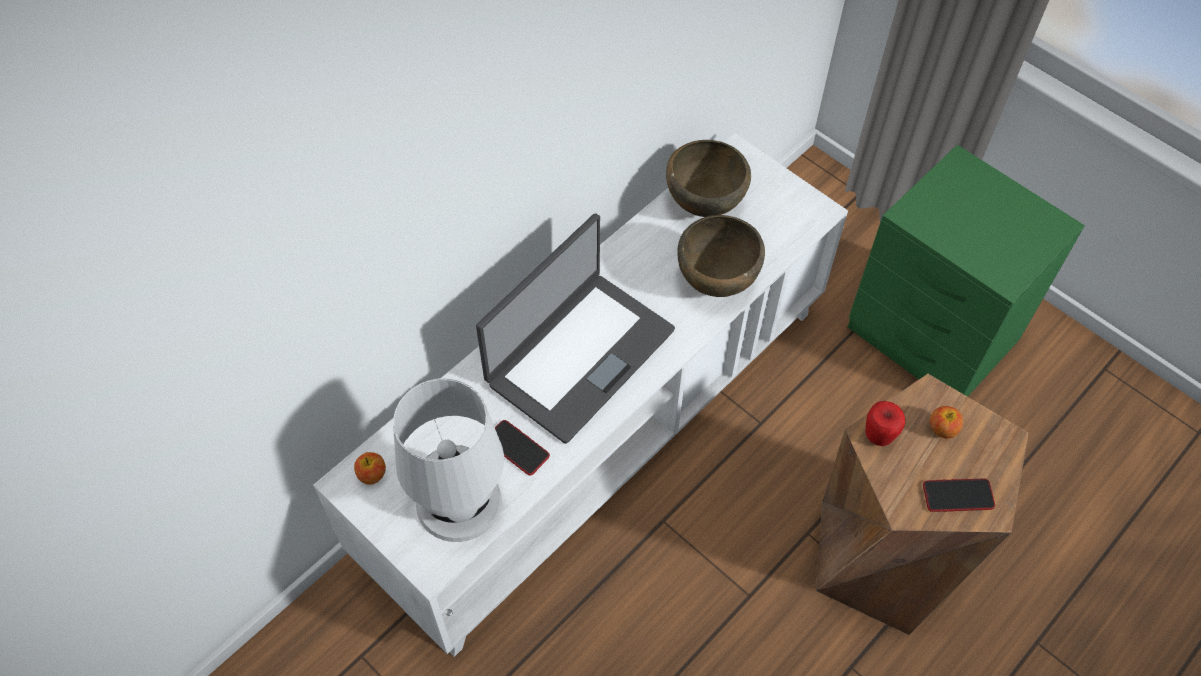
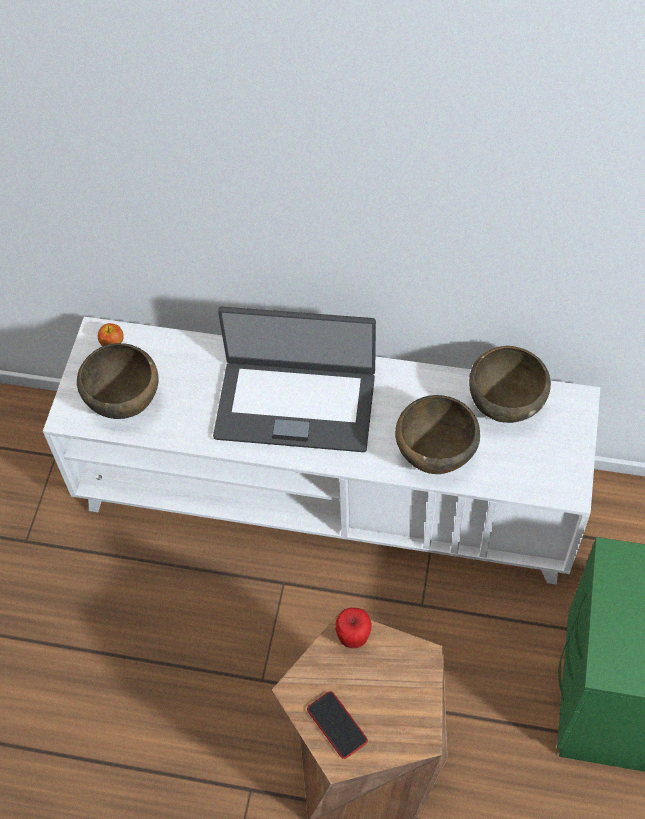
camera: 60 degrees right, 0 degrees up
white table lamp [393,378,504,542] -> brown bowl [77,343,158,419]
phone [495,420,550,475] -> none
apple [930,406,963,439] -> none

